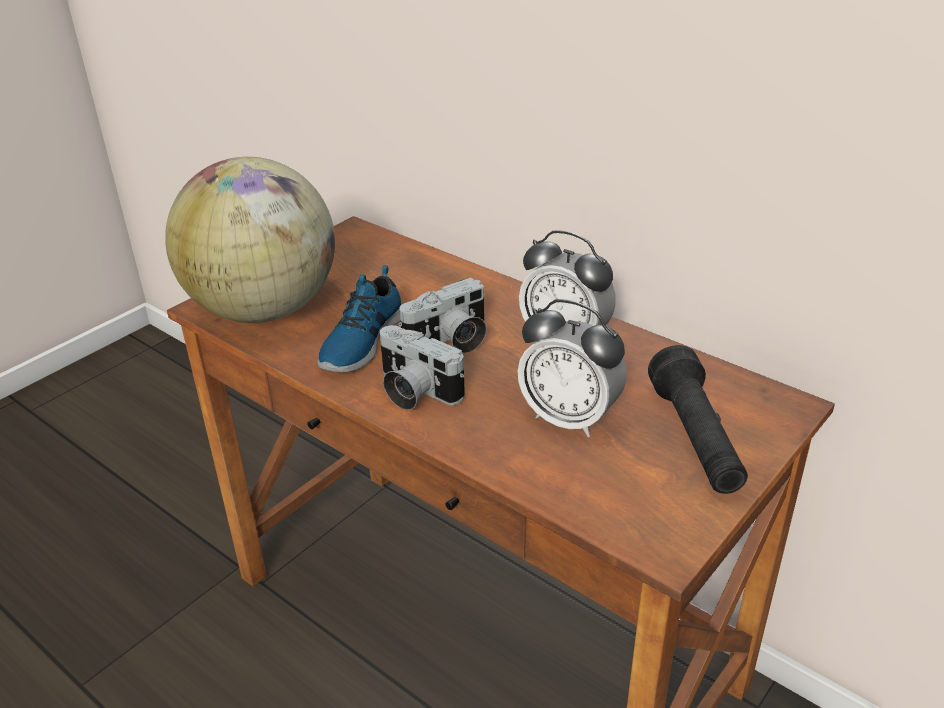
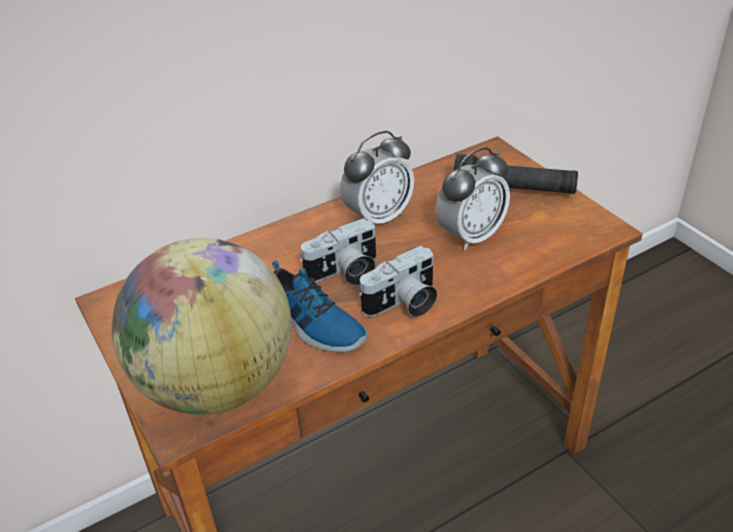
camera: 70 degrees left, 5 degrees up
camera [398,277,487,353] -> camera turned 75 degrees clockwise [300,218,377,285]

